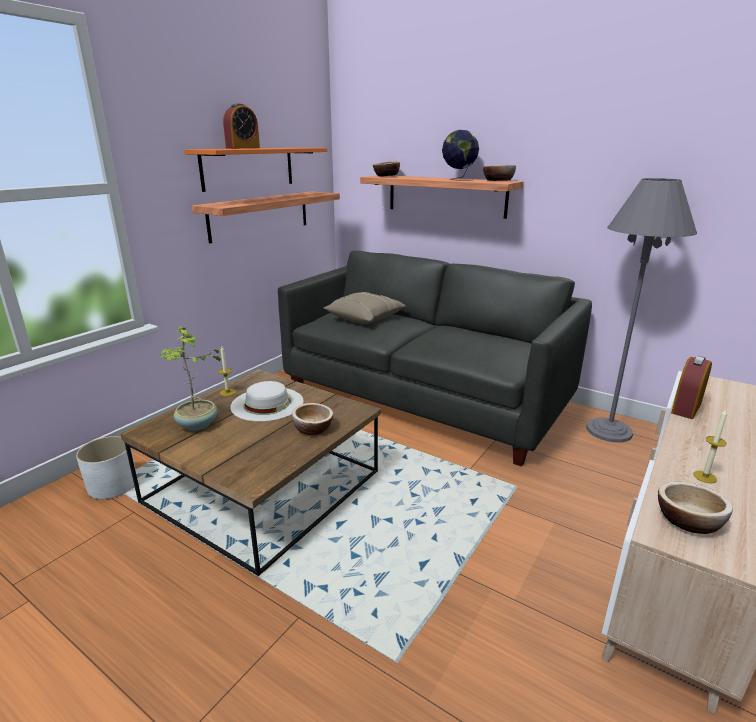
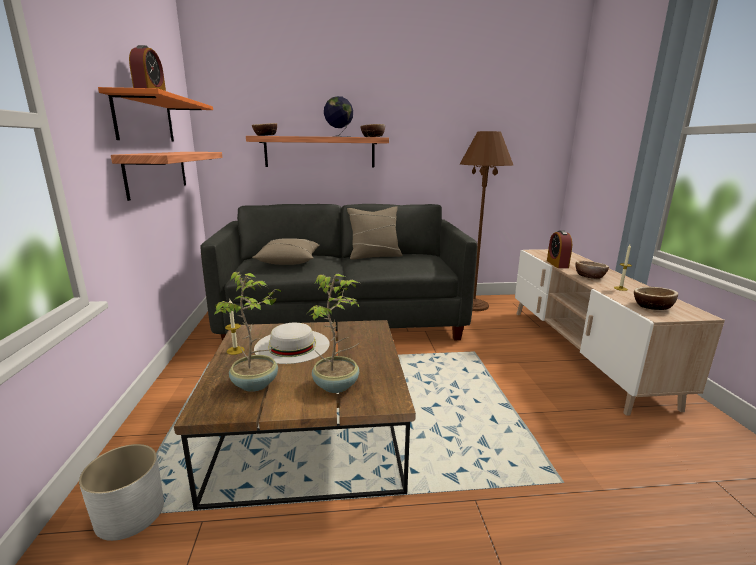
camera: 40 degrees left, 5 degrees down
bowl [292,403,333,435] -> bowl moved to [576,261,609,279]
grey floor lamp [586,178,697,442] -> brown floor lamp [460,131,513,311]
none -> potted plant [308,274,359,393]
none -> beige pillow [347,206,402,260]

